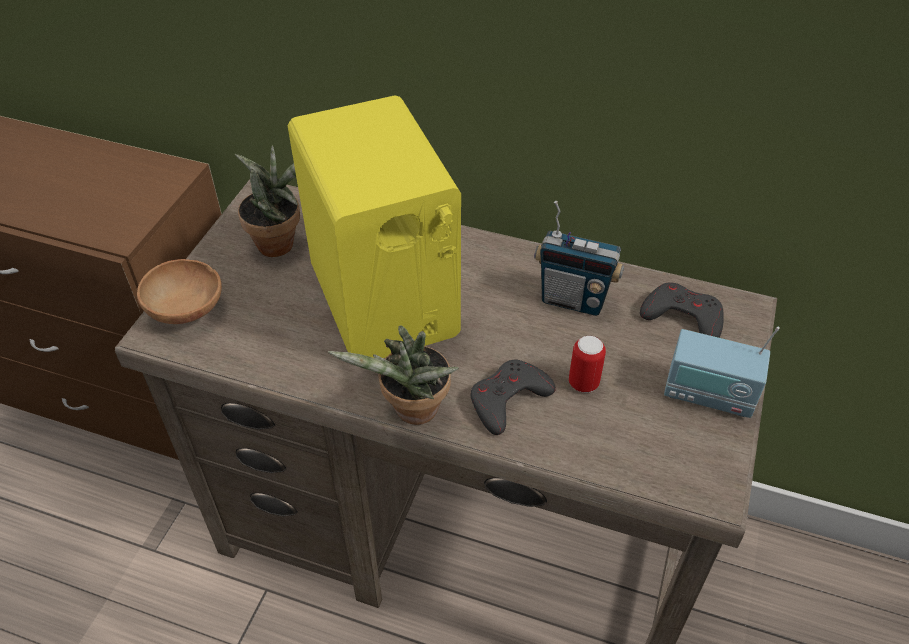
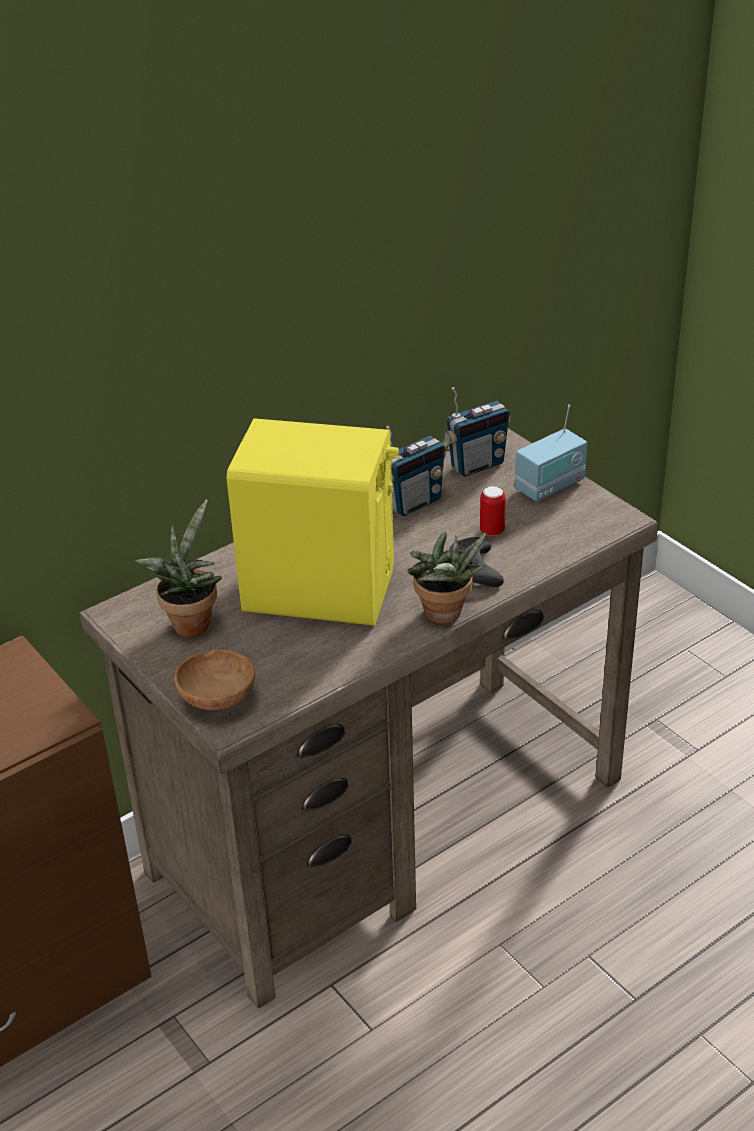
camera: 55 degrees left, 10 degrees down
grey game controller [640,282,724,338] -> radio [441,387,511,477]

